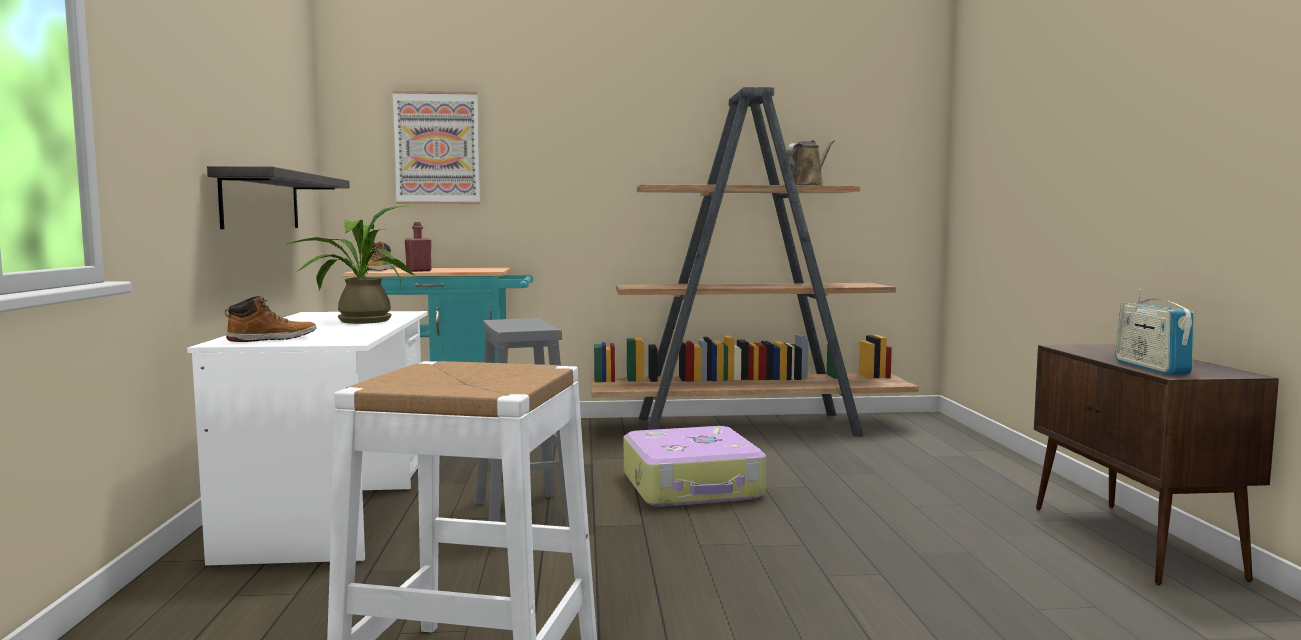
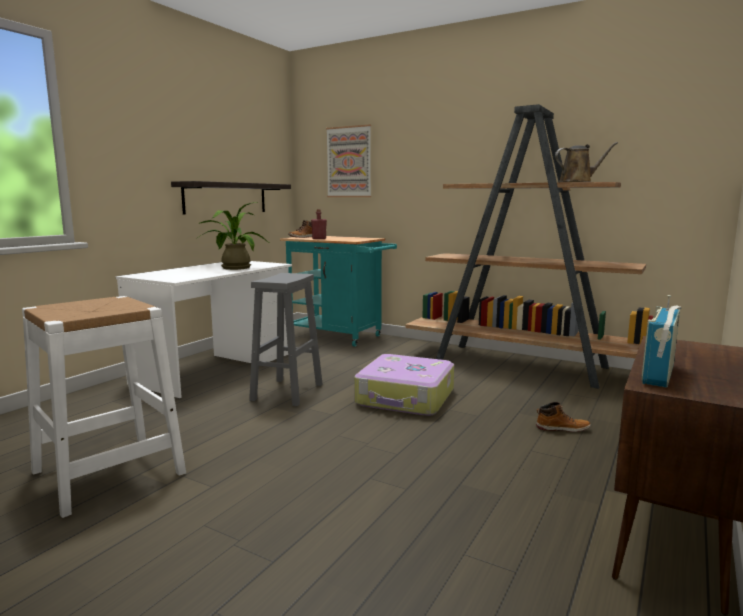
camera: 35 degrees right, 5 degrees up
boot [225,296,316,342] -> boot moved to [536,402,591,432]

